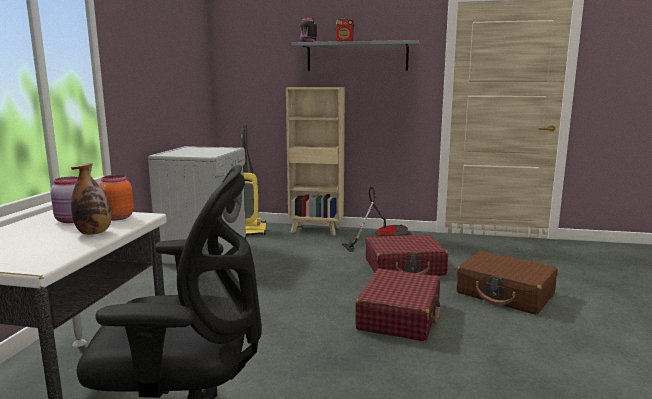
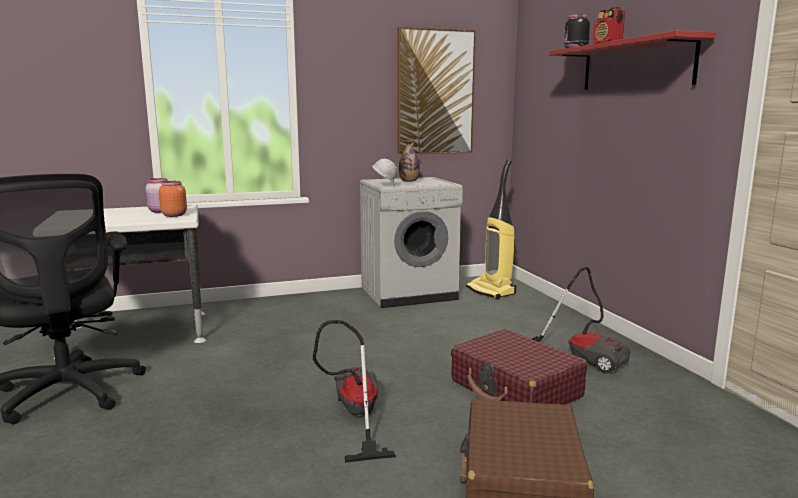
camera: 60 degrees right, 0 degrees up
bottle [71,163,112,235] -> bottle moved to [399,140,420,182]
beige bookcase [286,87,345,236] -> none
grey shelf [292,40,419,71] -> red shelf [549,30,716,90]
red suitcase [355,269,441,341] -> vacuum cleaner [313,320,396,463]
none -> white hard hat [372,159,397,186]
none -> picture [397,27,476,155]

